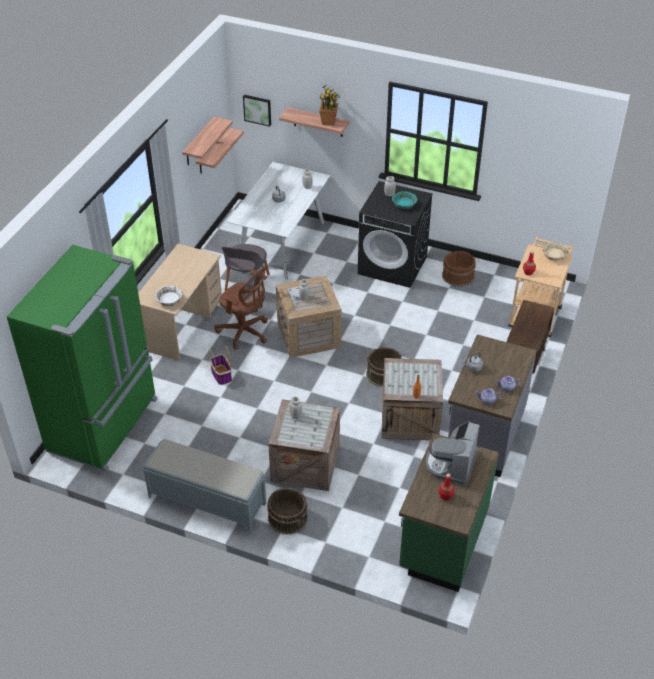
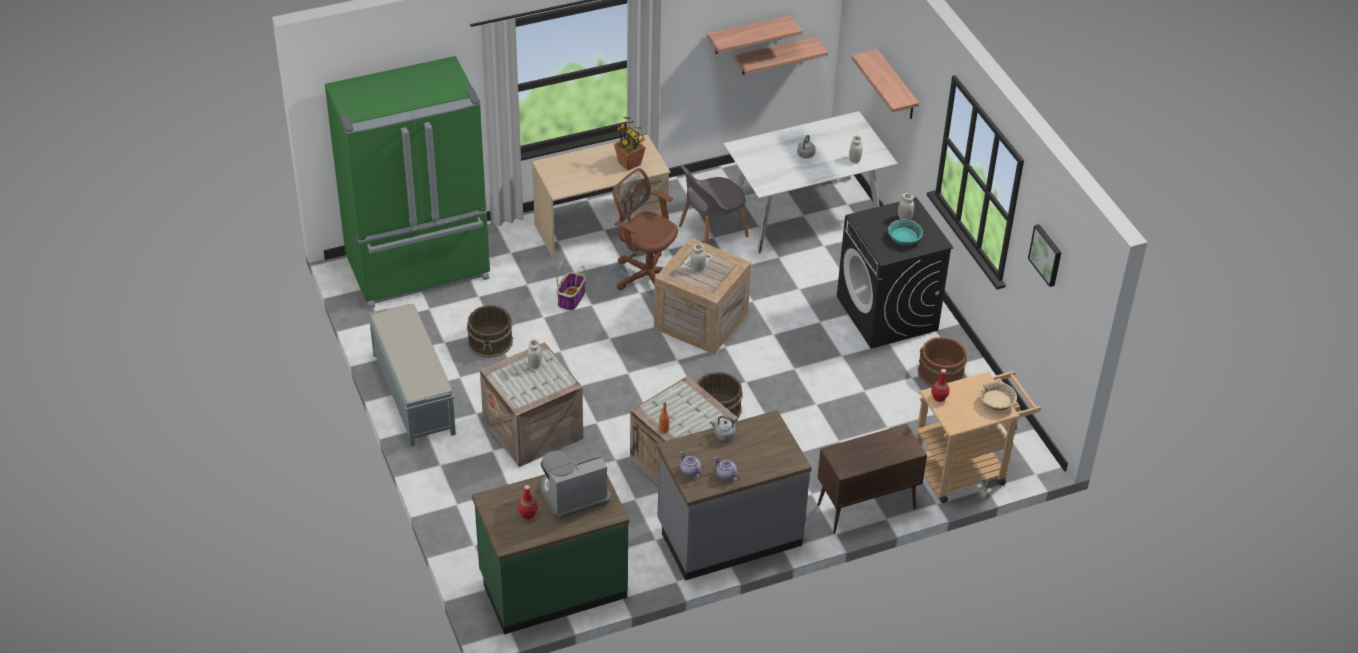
camera: 45 degrees right, 0 degrees up
white bowl [155,286,182,306] -> none
brown office chair [215,266,268,350] -> brown office chair turned 135 degrees clockwise [612,168,678,290]
picture [243,95,271,127] -> picture moved to [1028,224,1061,287]
brown bucket [267,487,308,535] -> brown bucket moved to [467,305,513,358]
potted plant [319,85,340,126] -> potted plant moved to [614,117,646,171]

